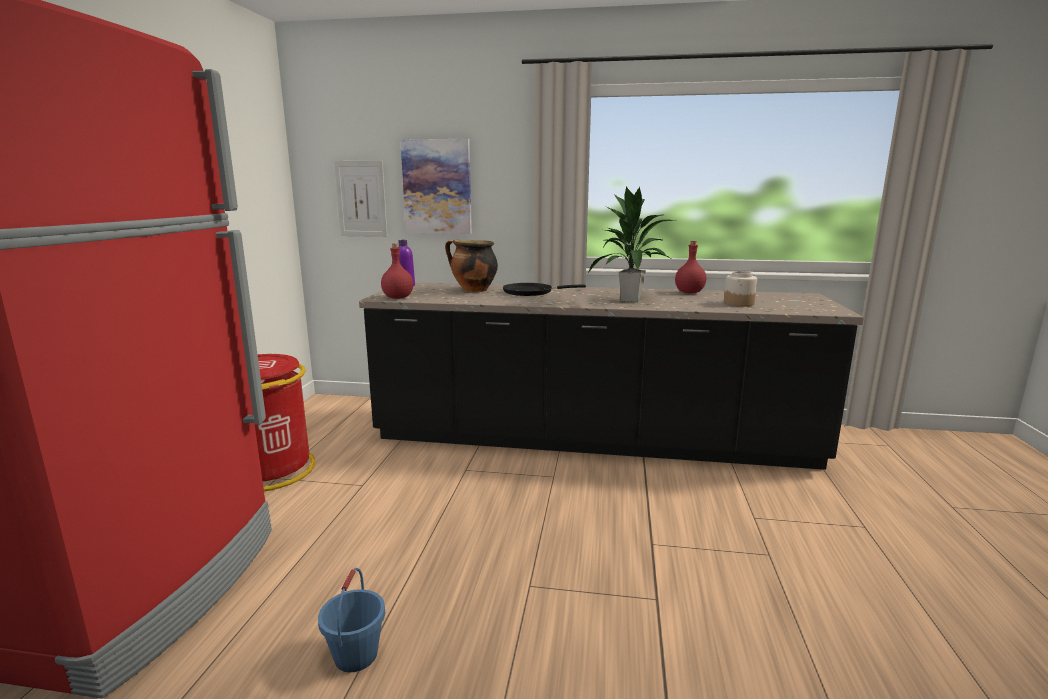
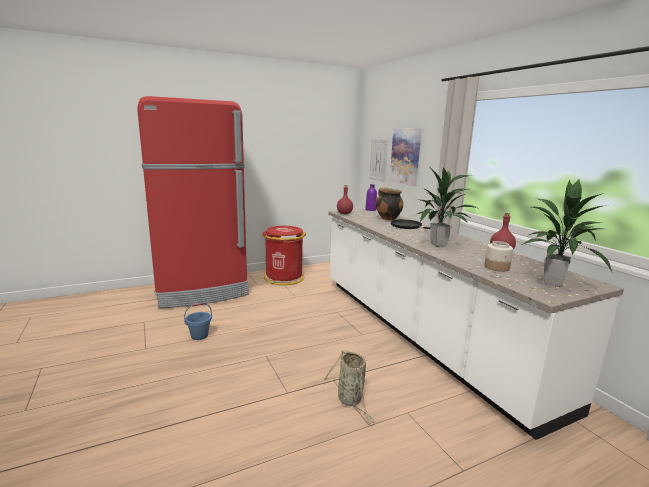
camera: 55 degrees right, 0 degrees up
black counter [359,283,864,470] -> white counter [328,209,624,440]
none -> basket [324,350,375,423]
none -> potted plant [522,179,613,287]

